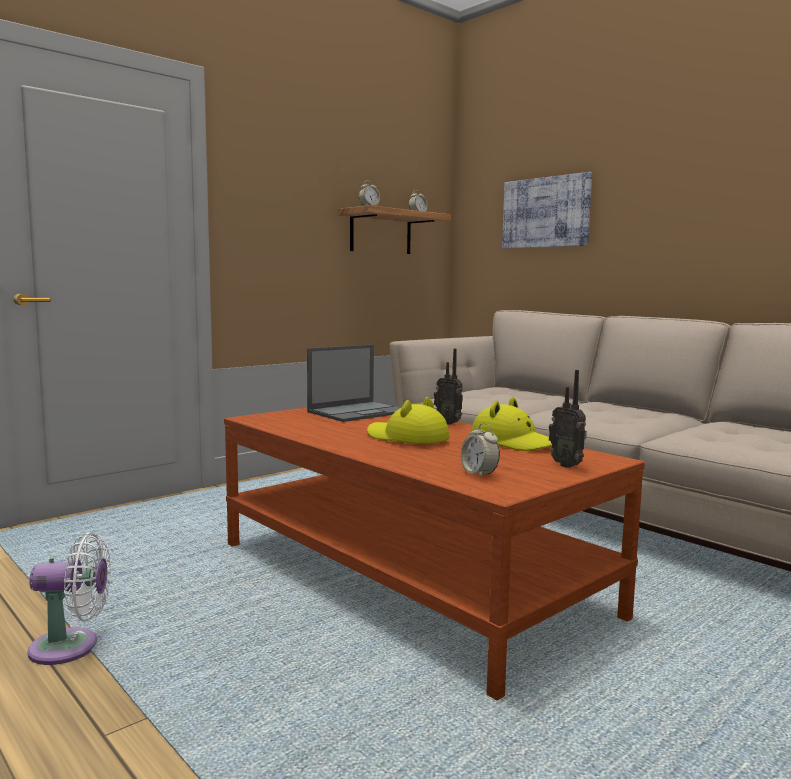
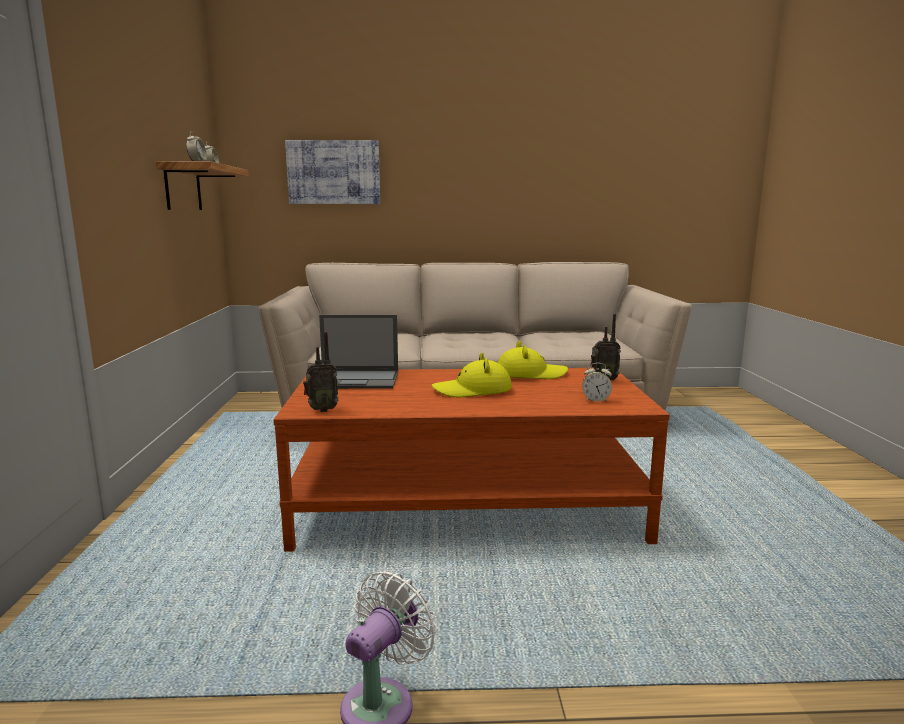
camera: 50 degrees left, 5 degrees up
laptop [307,345,400,422] -> laptop turned 90 degrees clockwise [319,315,398,389]
radio [434,348,463,425] -> radio moved to [303,332,338,412]

